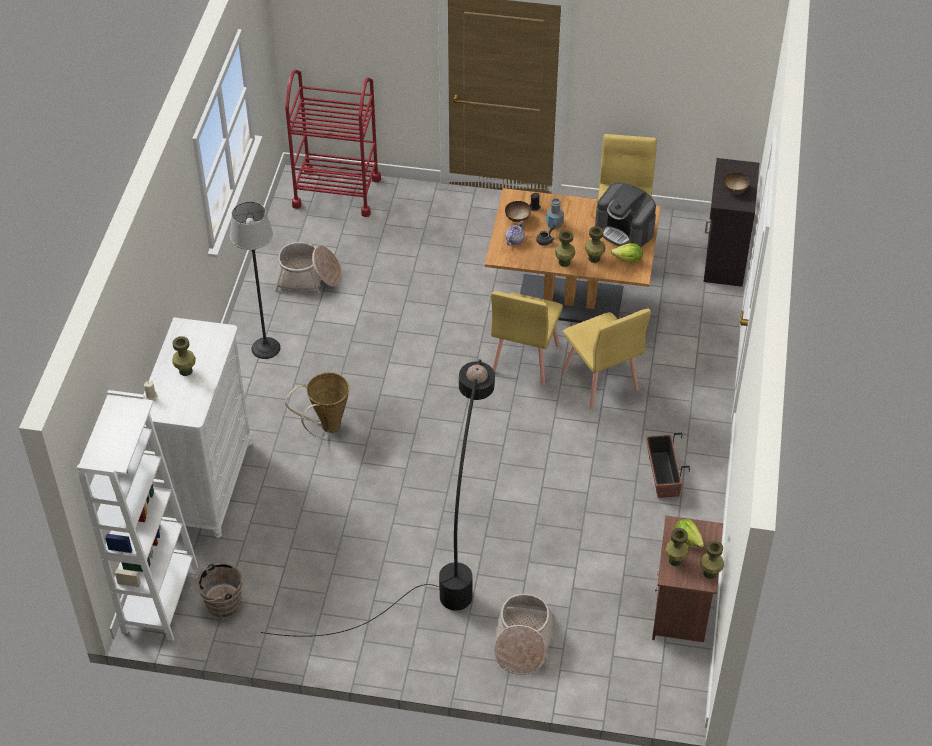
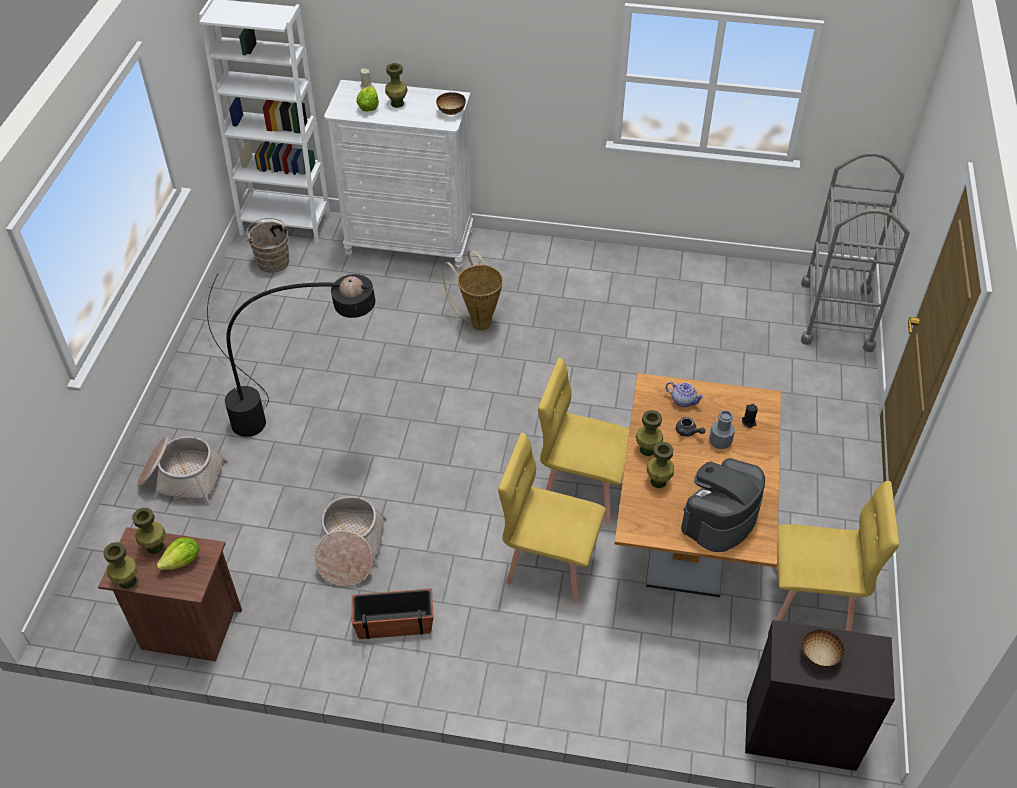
camera: 90 degrees right, 0 degrees up
floor lamp [230,201,281,359] -> none
basket [275,242,342,294] -> basket moved to [315,496,387,586]
red cart [285,70,381,217] -> grey cart [801,152,910,352]
bowl [505,201,531,222] -> bowl moved to [436,92,466,115]
yellow chair [563,309,651,409] -> yellow chair turned 45 degrees clockwise [498,433,606,603]
lettuce [611,243,643,262] -> lettuce moved to [356,86,379,112]

